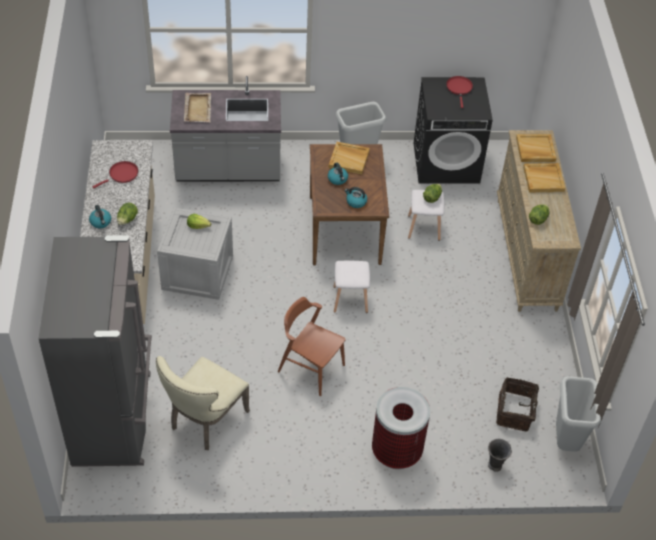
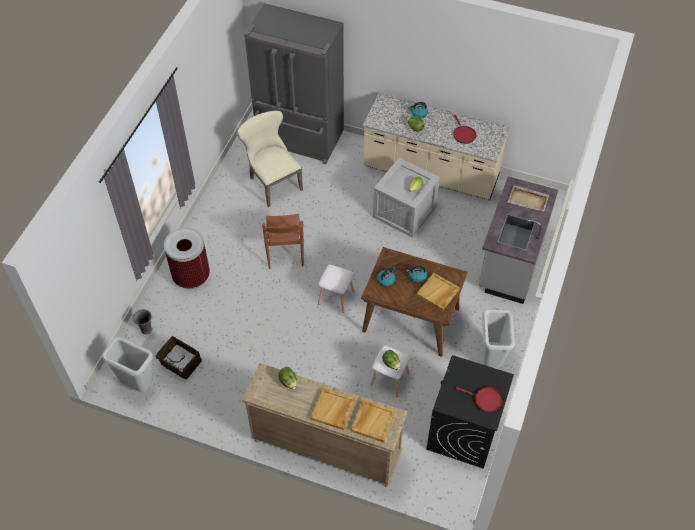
camera: 115 degrees right, 5 degrees up
brown chair [278,297,346,396] -> brown chair turned 120 degrees clockwise [262,214,304,269]

